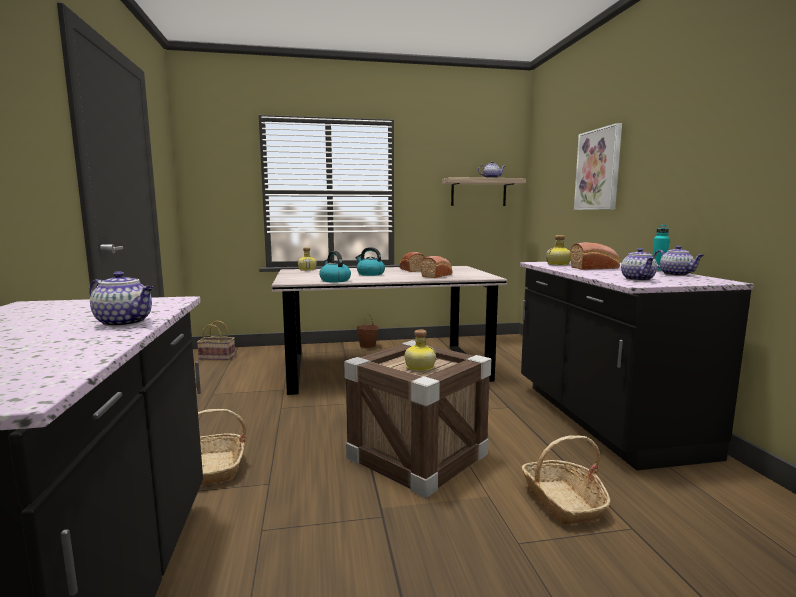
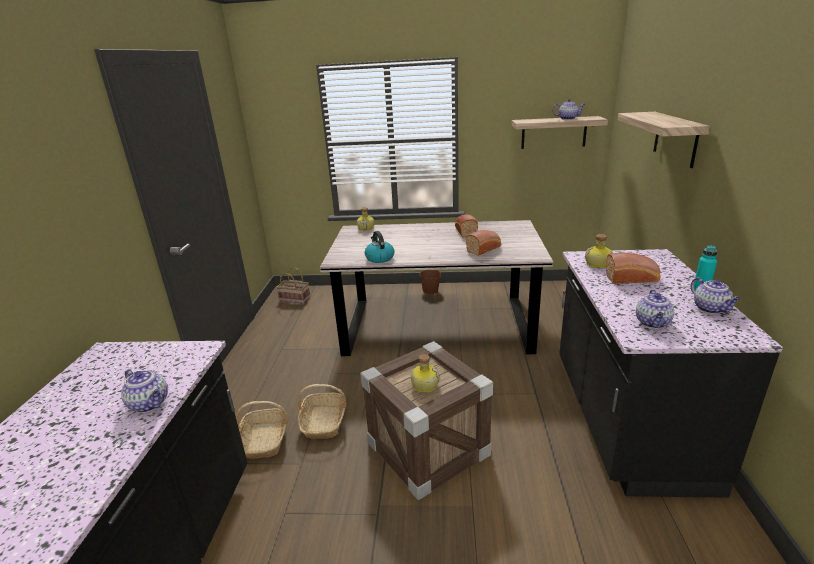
camera: 15 degrees right, 15 degrees up
kettle [355,247,385,276] -> none
basket [521,436,611,524] -> basket moved to [297,384,346,439]
picture [574,123,622,210] -> shelf [618,112,710,168]

